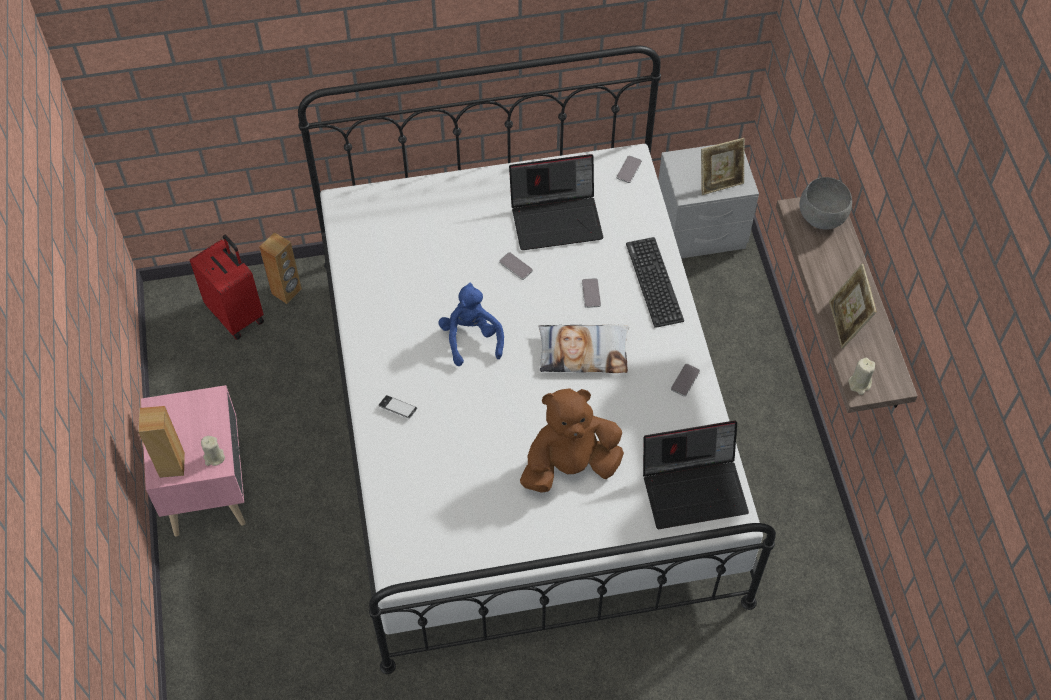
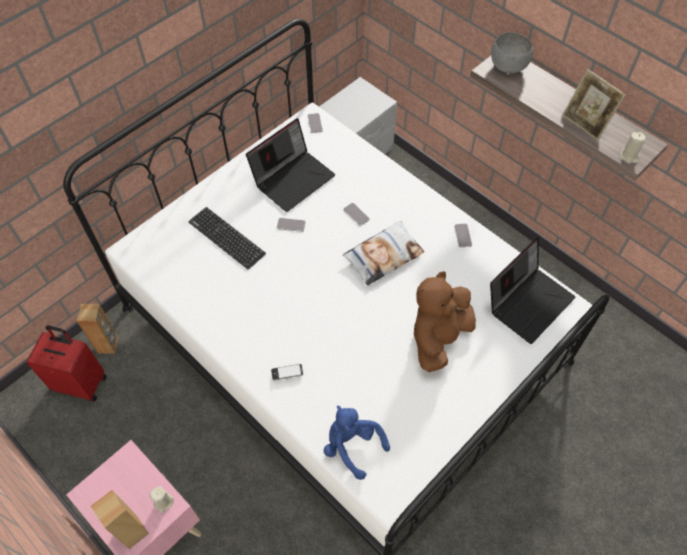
camera: 35 degrees left, 0 degrees up
blue plush toy [438,282,504,366] -> blue plush toy moved to [324,405,390,480]
keyboard [626,237,684,328] -> keyboard moved to [188,207,266,269]
picture frame [701,138,745,195] -> none

